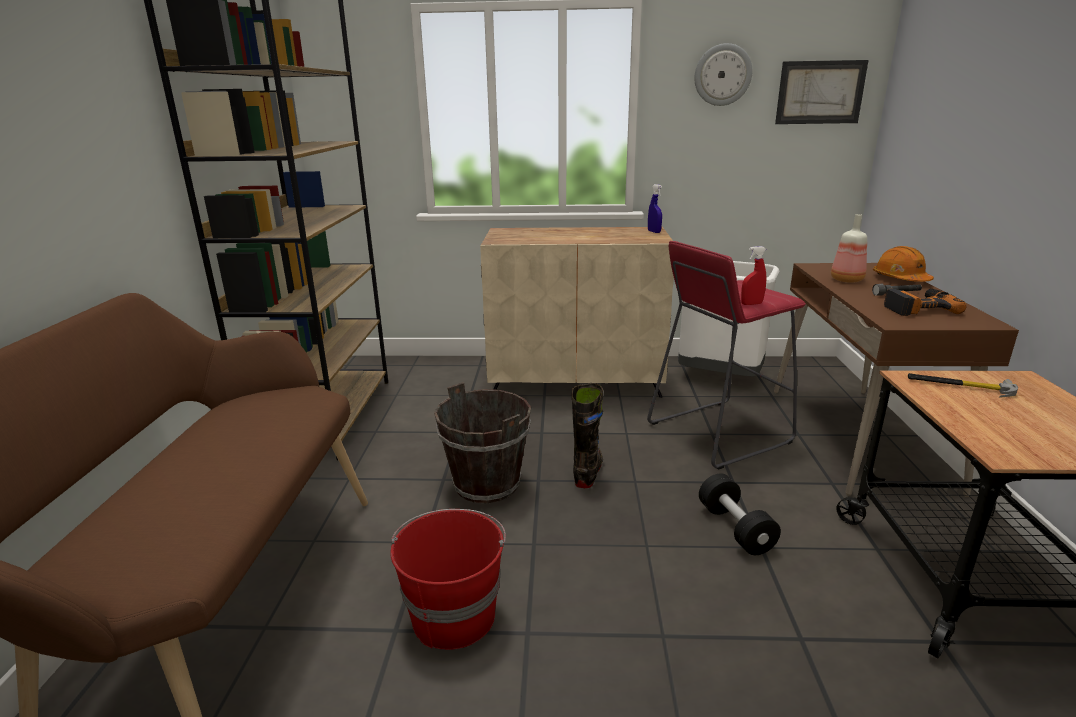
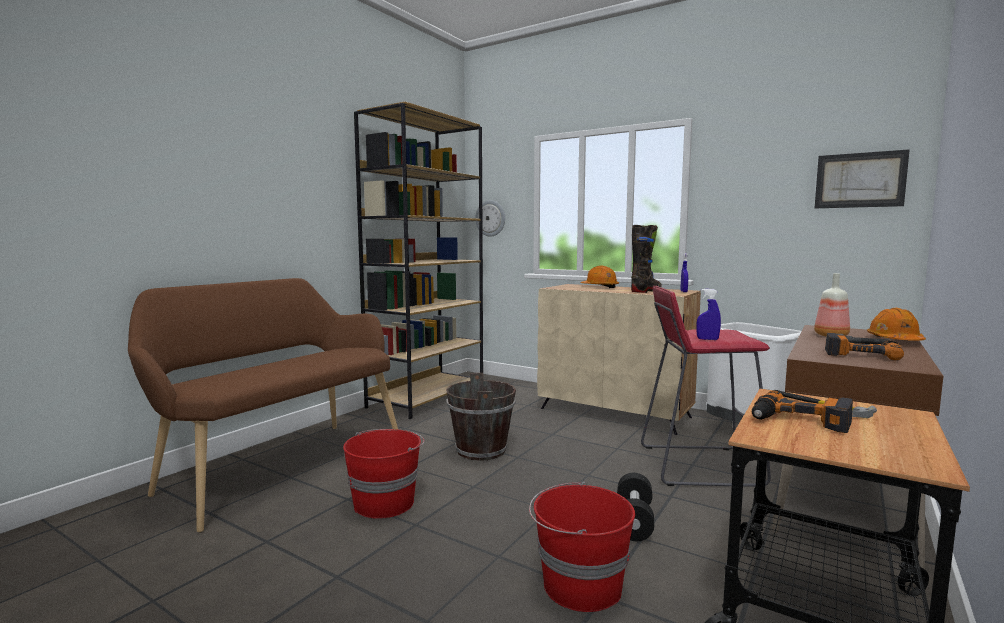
camera: 30 degrees right, 15 degrees down
black boot [572,383,603,488] -> black boot moved to [631,225,662,293]
wall clock [694,43,752,106] -> wall clock moved to [475,200,505,237]
red spray bottle [741,246,766,305] -> blue spray bottle [697,289,721,340]
none -> red bucket [529,482,635,612]
none -> orange hard hat [581,266,619,288]
none -> power drill [752,391,853,433]

